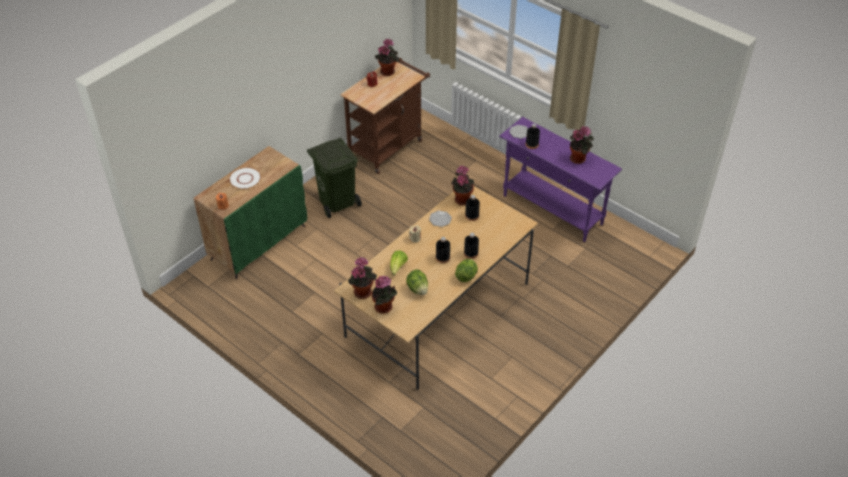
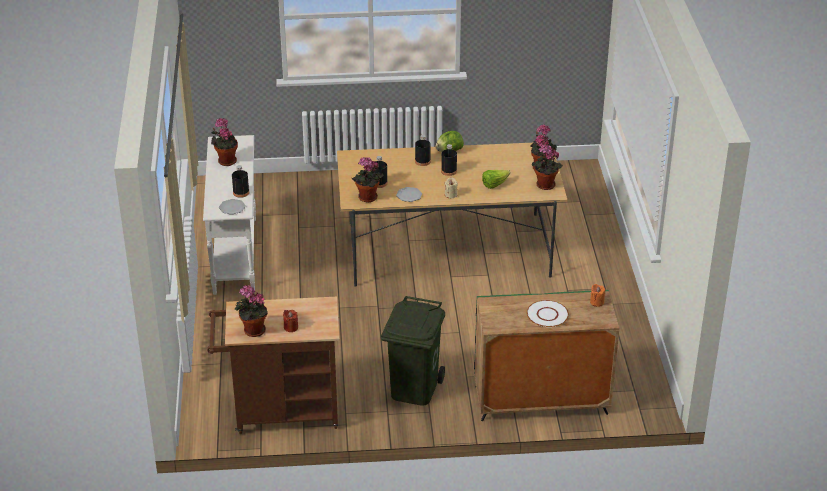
camera: 135 degrees left, 10 degrees down
lettuce [406,269,428,295] -> none
purple console table [499,117,622,242] -> white console table [203,135,256,295]

